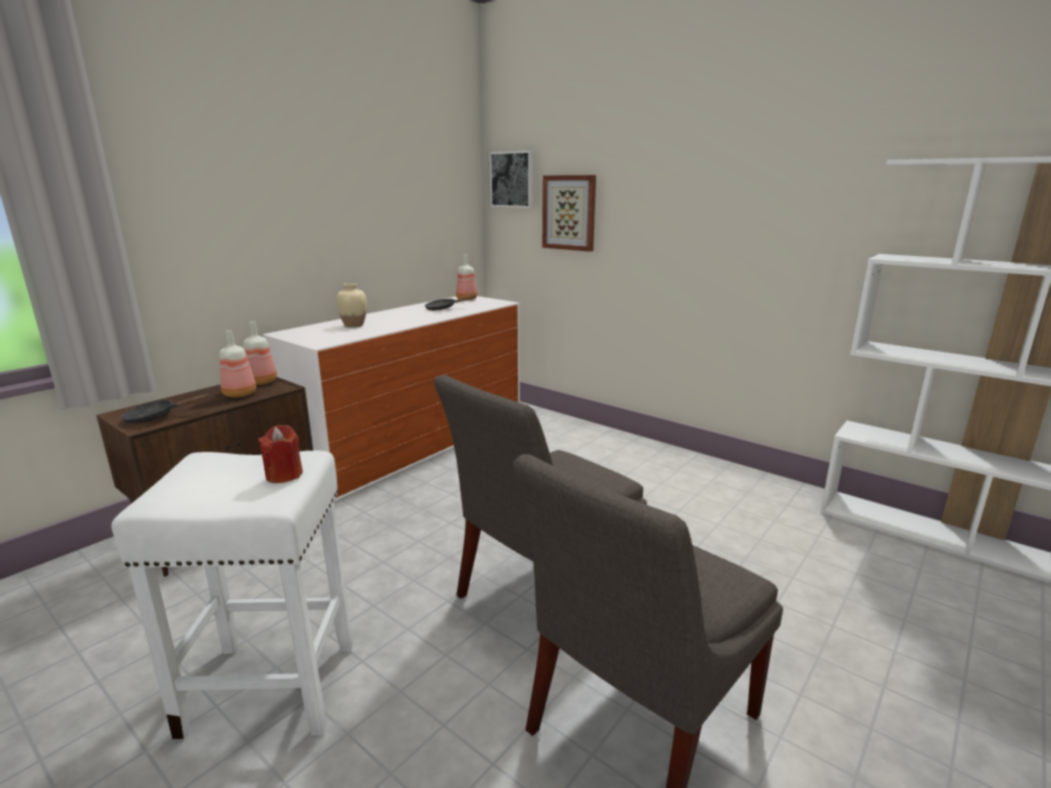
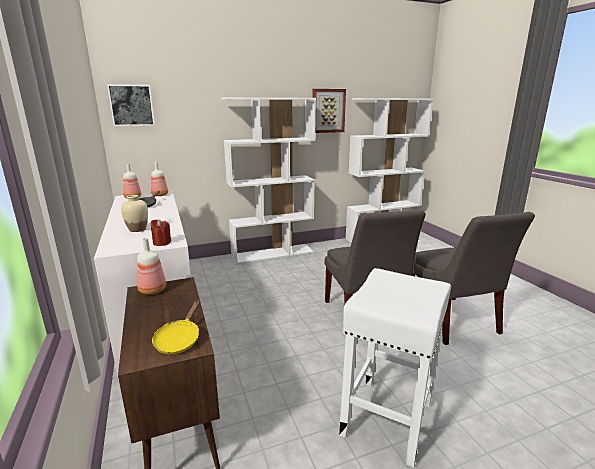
camera: 60 degrees left, 0 degrees up
black frying pan [121,394,209,424] -> yellow frying pan [152,300,200,355]
bottle [220,330,256,397] -> bottle moved to [151,162,168,196]
red candle [258,425,303,483] -> red candle moved to [151,219,171,246]
picture [542,175,596,252] -> picture moved to [312,89,346,133]
none -> white bookcase [221,97,316,264]

